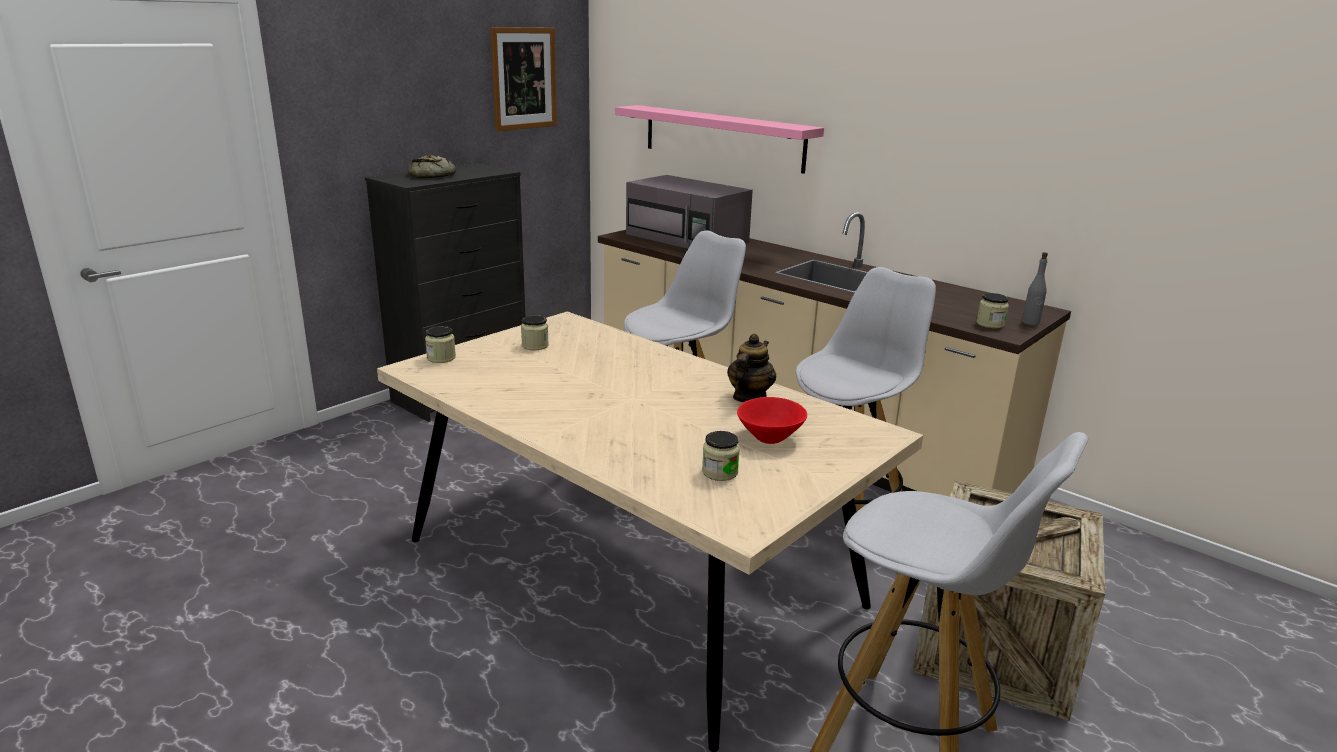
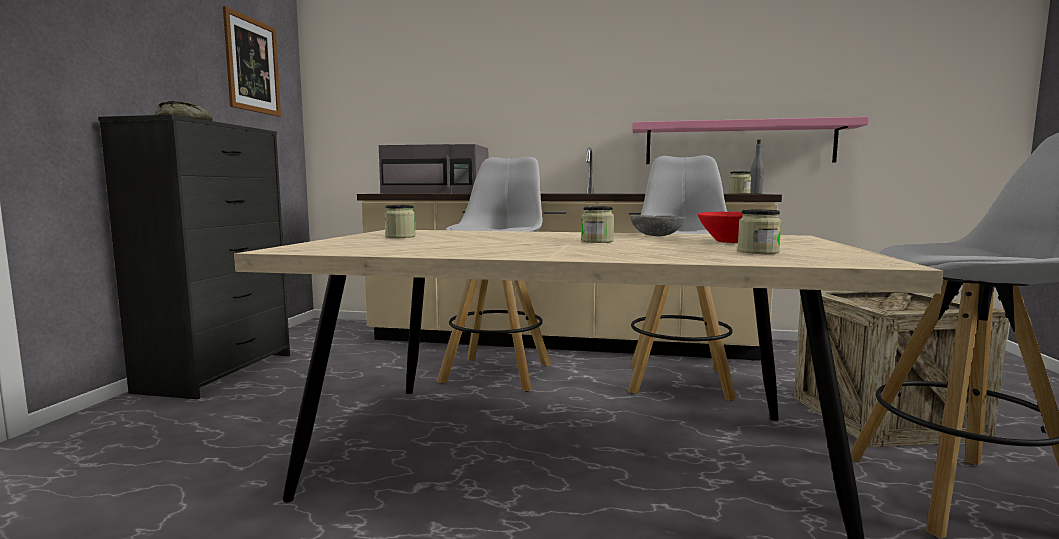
camera: 30 degrees left, 15 degrees down
jar [425,326,456,363] -> jar moved to [581,206,614,243]
pink shelf [615,105,824,174] -> pink shelf moved to [632,117,869,164]
teapot [727,334,776,402] -> grey bowl [630,215,686,237]

